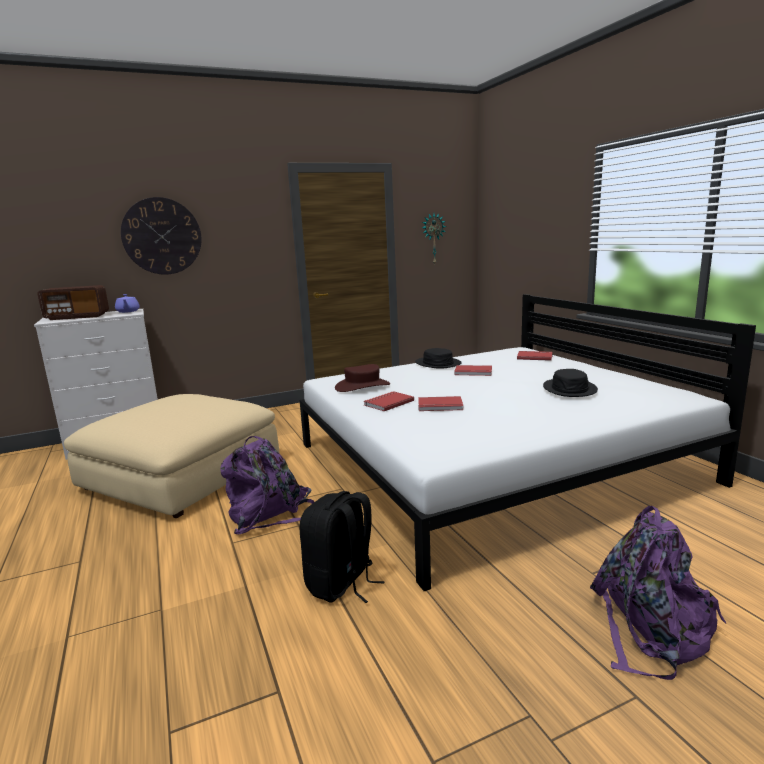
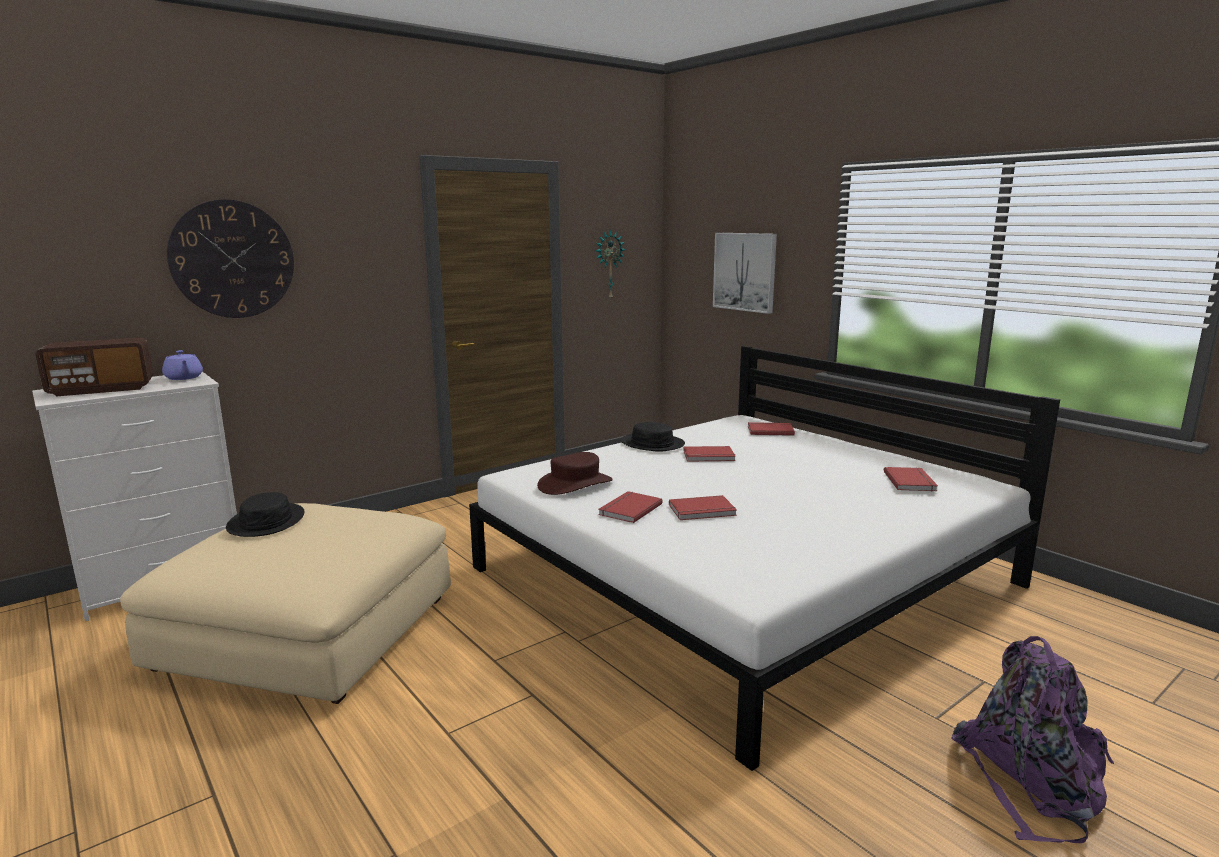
camera: 15 degrees left, 0 degrees up
purple backpack [220,436,314,534] -> none
black backpack [300,491,385,603] -> none
black hat [543,369,598,397] -> black hat moved to [226,492,304,537]
none -> picture [713,233,777,314]
none -> red book [884,467,938,491]

